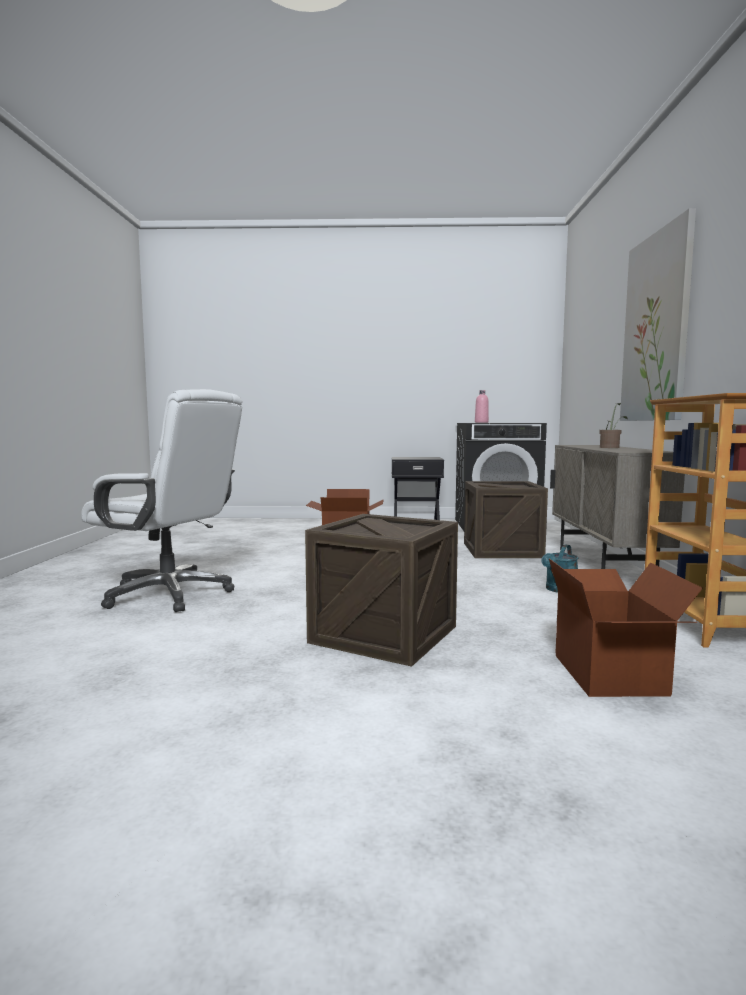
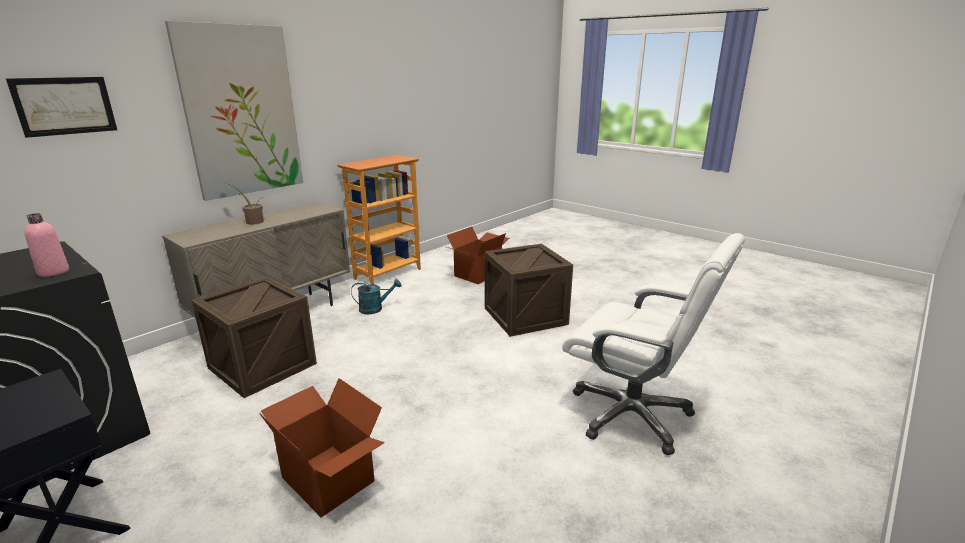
camera: 140 degrees left, 15 degrees up
white office chair [81,389,242,612] -> white office chair turned 150 degrees clockwise [562,233,745,455]
none -> picture [6,77,117,138]

